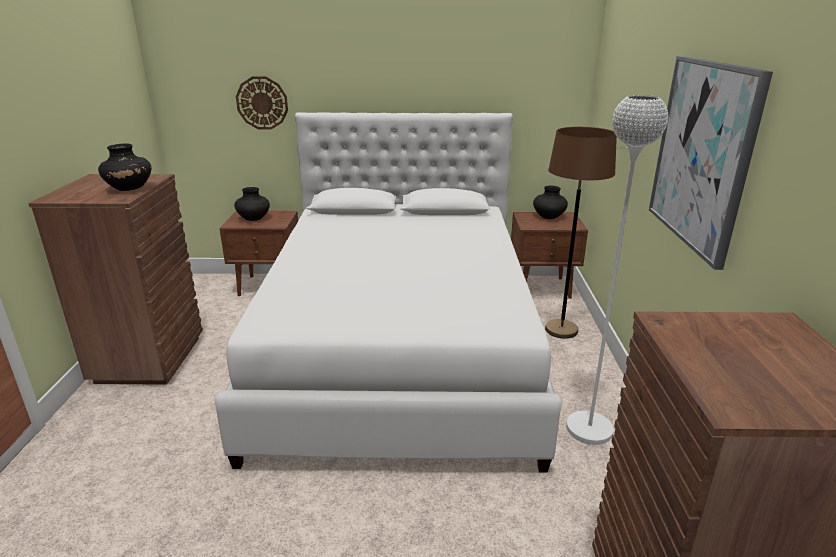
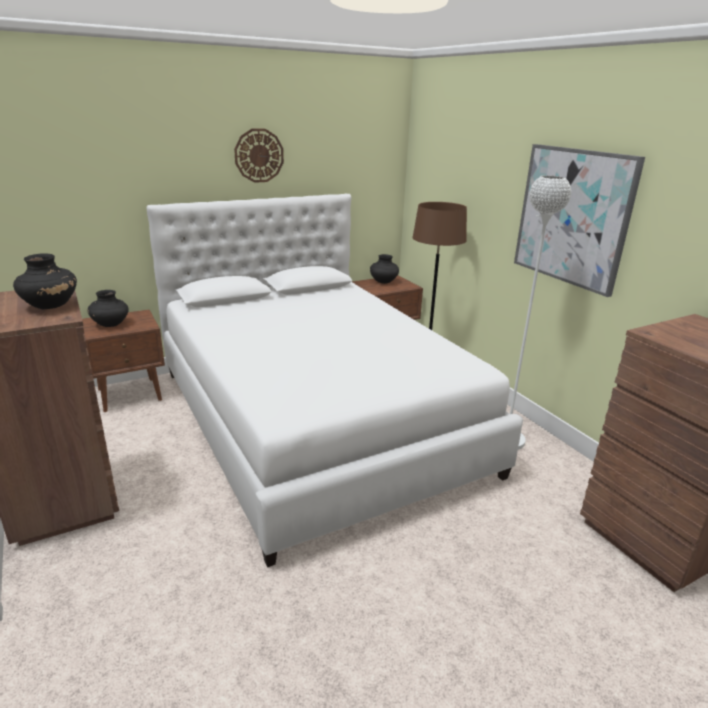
camera: 30 degrees left, 0 degrees up
wall clock [236,76,288,129] -> wall clock moved to [234,129,284,183]

